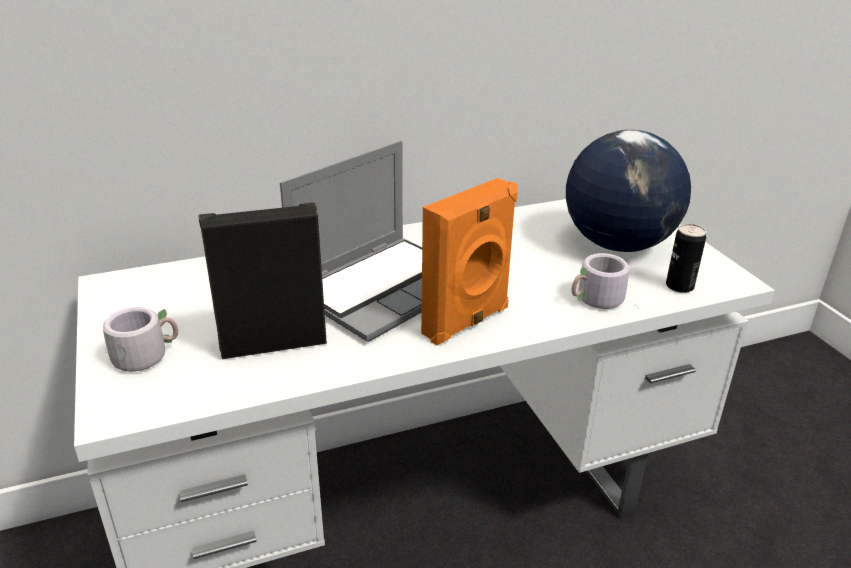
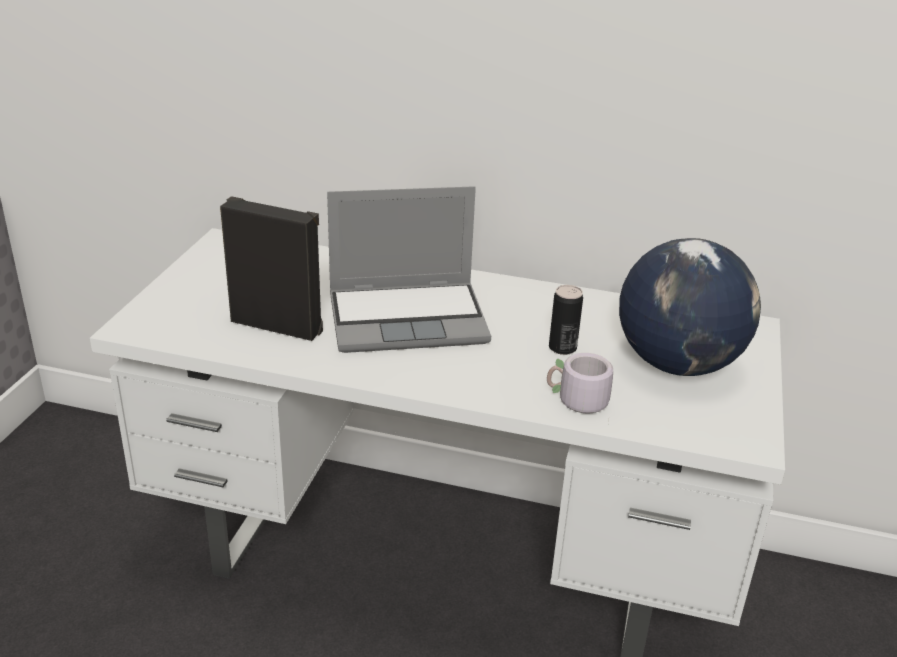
camera: 35 degrees right, 0 degrees up
grey mug [103,307,178,372] -> none
orange speaker [421,178,517,345] -> none
can [666,224,706,293] -> can moved to [549,285,583,355]

